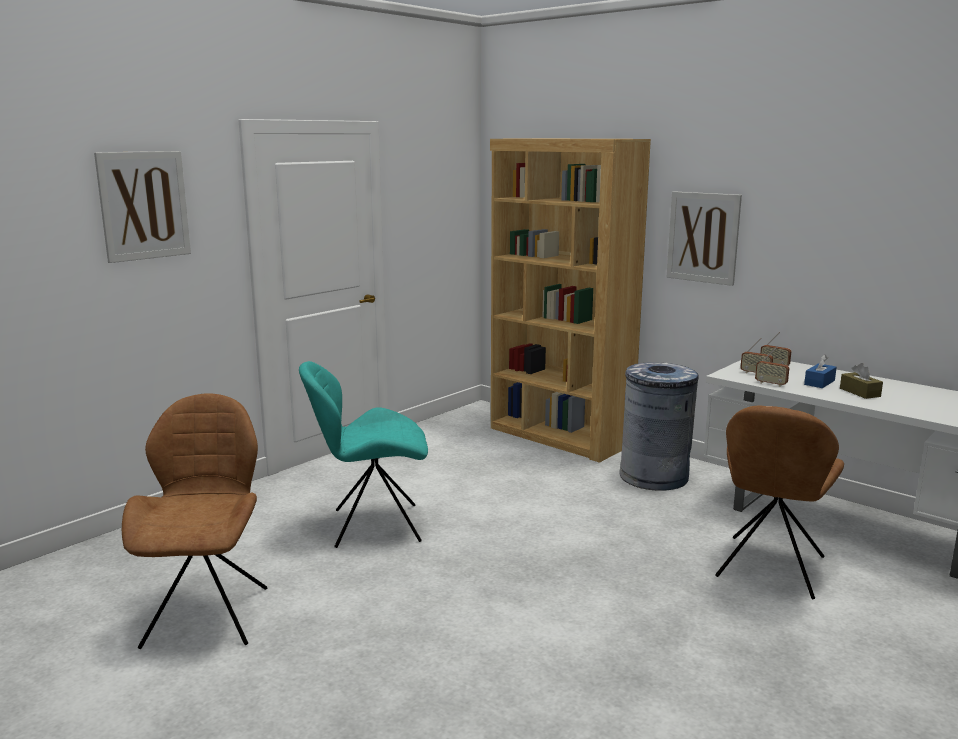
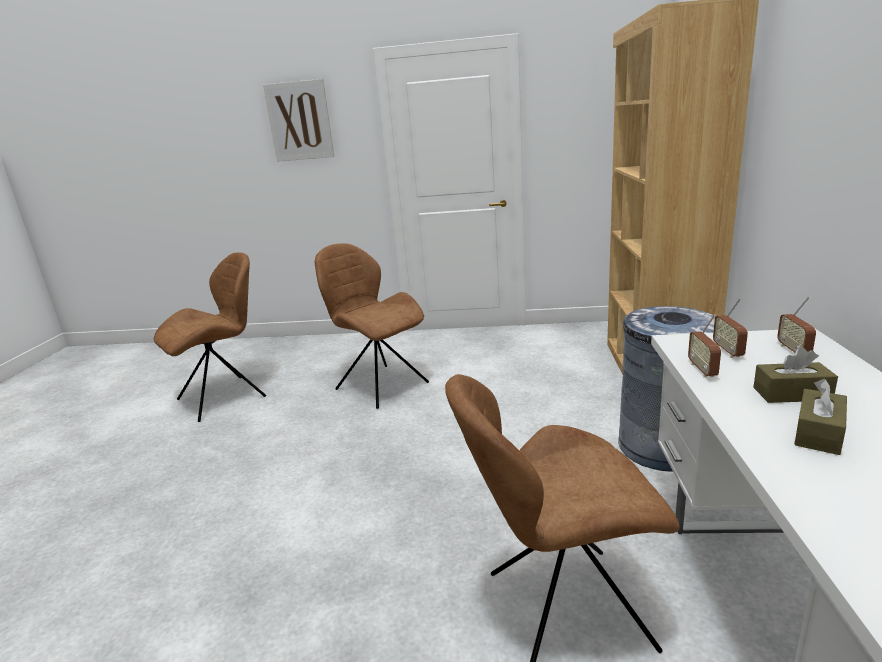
camera: 55 degrees right, 5 degrees up
turquoise chair [299,361,428,548] -> brown chair [315,243,429,409]
picture [667,191,742,286] -> none
blue tissue box [804,354,837,388] -> brown tissue box [753,347,838,403]

